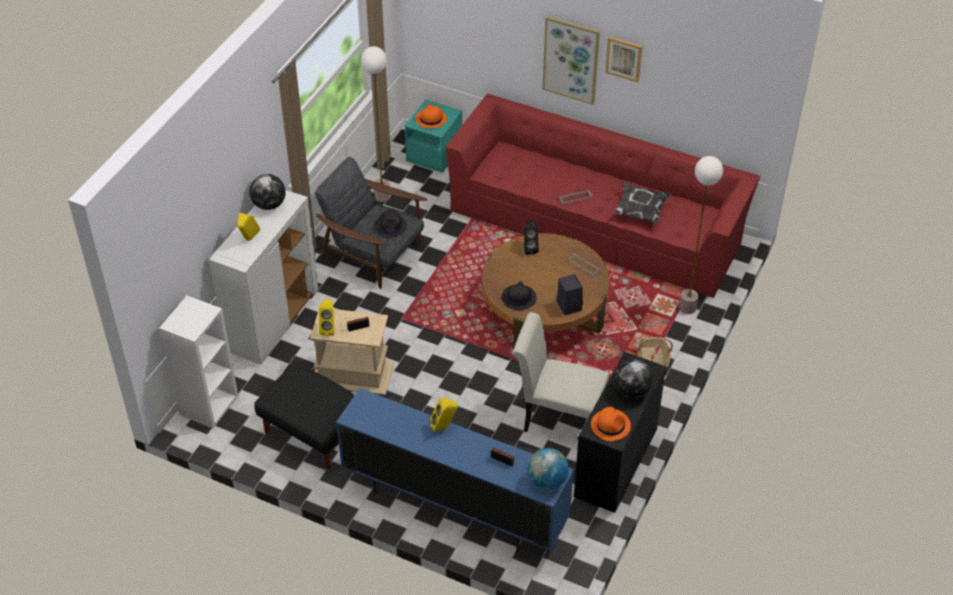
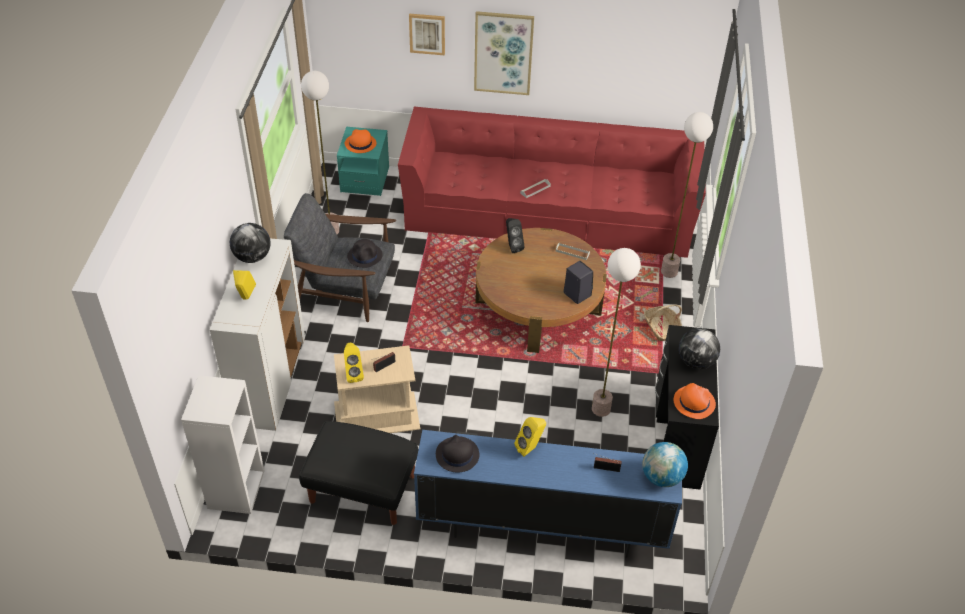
camera: 20 degrees left, 0 degrees up
black hat [501,281,537,310] -> black hat moved to [436,435,480,472]
white chair [512,312,609,432] -> floor lamp [592,248,641,417]
picture [605,36,642,82] -> picture moved to [409,13,445,55]
pillow [613,181,671,224] -> none

